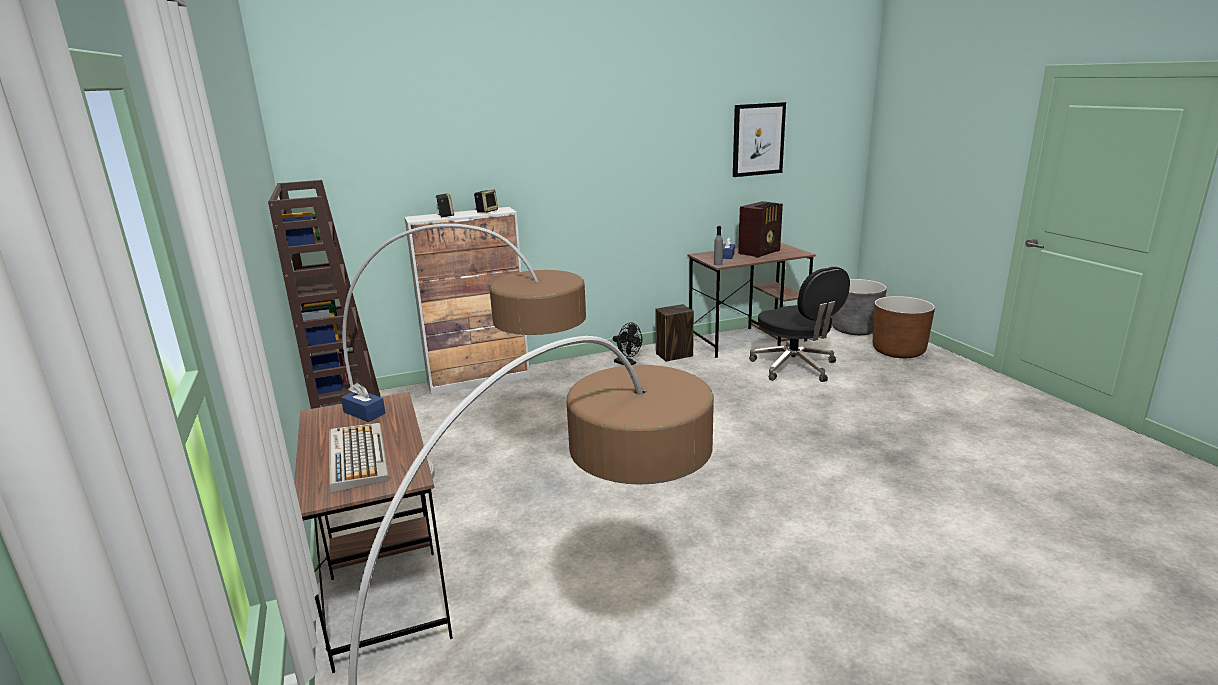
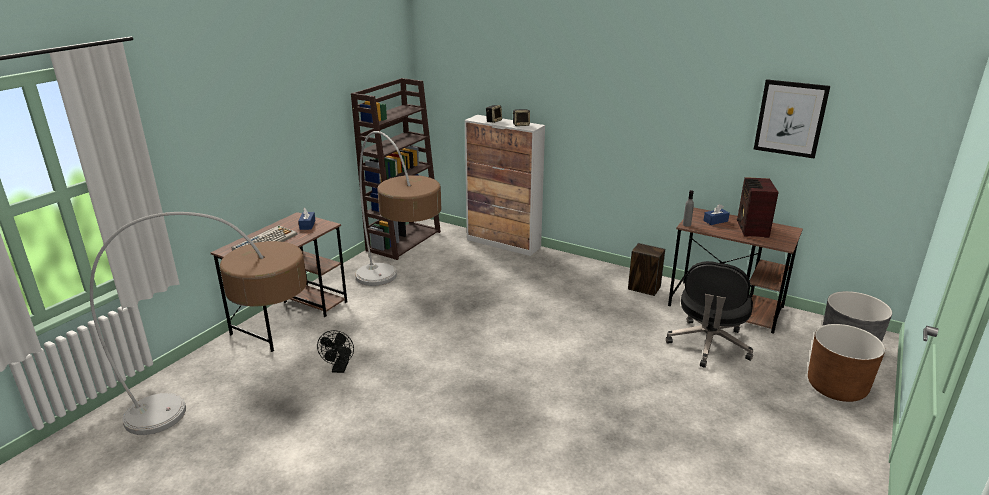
camera: 50 degrees right, 5 degrees up
black fan [613,322,642,365] -> black fan moved to [317,330,354,373]
radio [738,201,783,258] -> radio turned 90 degrees clockwise [737,177,779,238]

